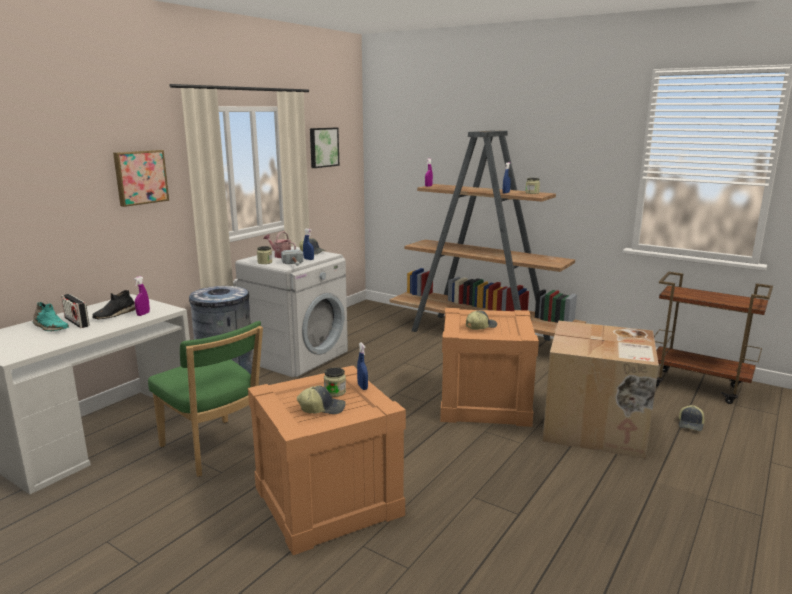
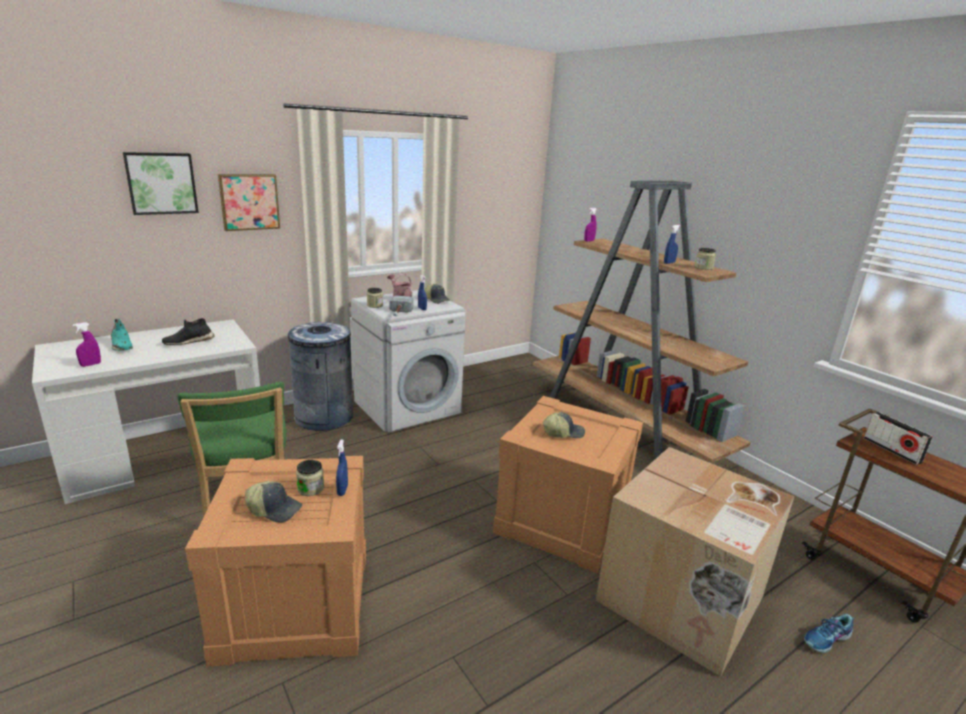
camera: 20 degrees right, 5 degrees up
radio [61,294,90,328] -> radio moved to [864,412,933,465]
purple spray bottle [133,276,150,316] -> purple spray bottle moved to [73,322,101,367]
picture [310,128,339,168] -> picture moved to [123,152,199,215]
cap [679,405,704,431] -> shoe [804,614,854,653]

